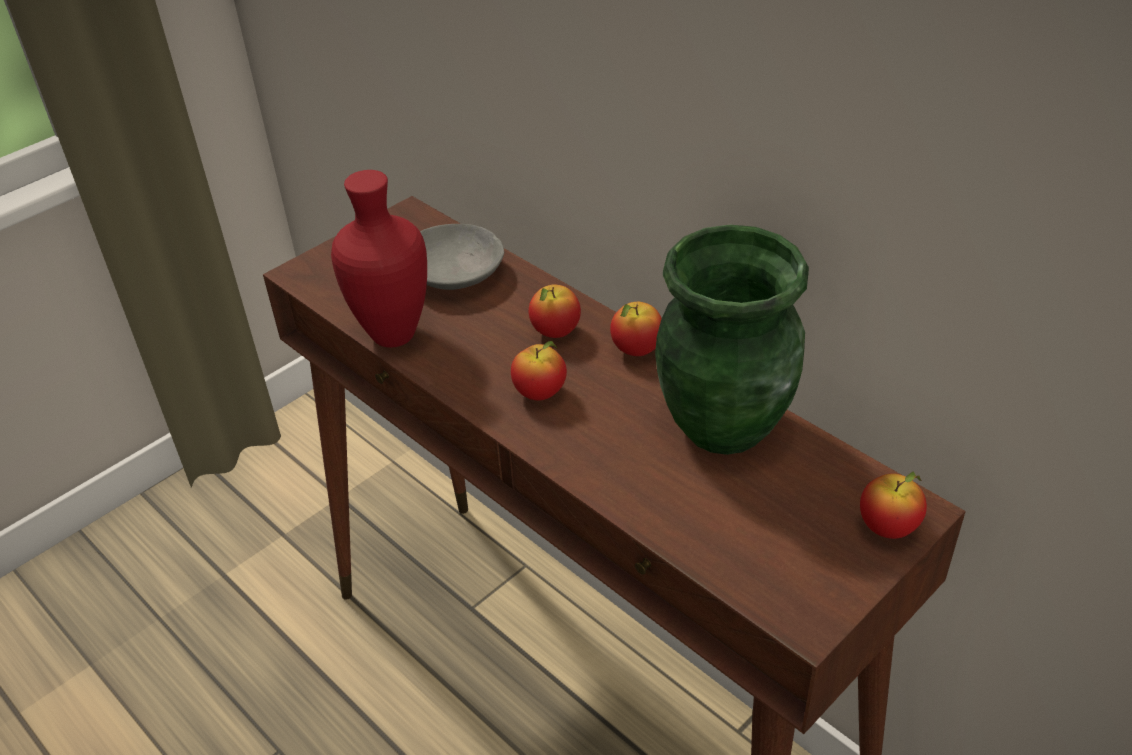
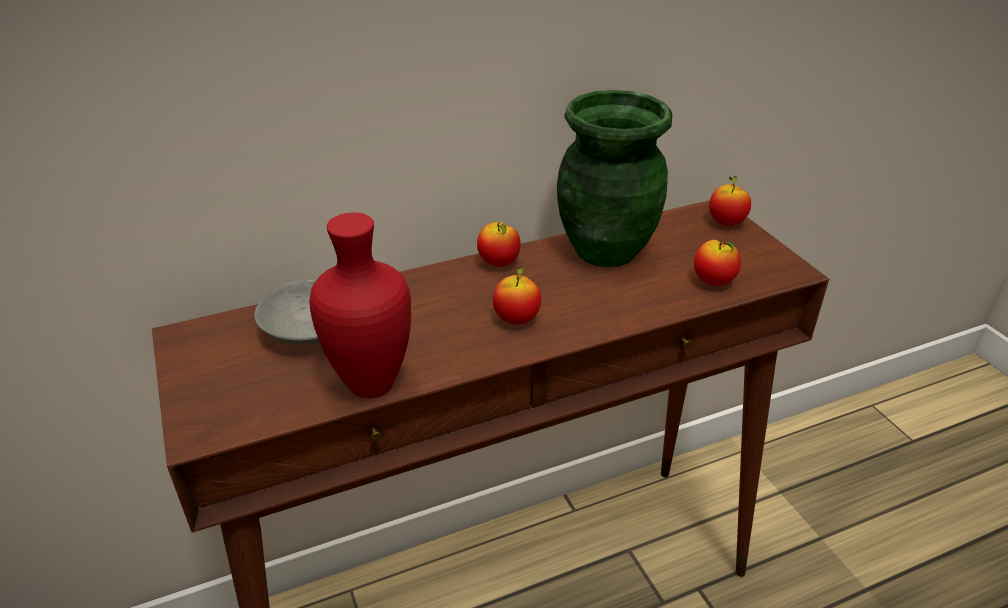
camera: 70 degrees left, 5 degrees down
apple [529,284,581,338] -> apple moved to [694,240,741,286]

